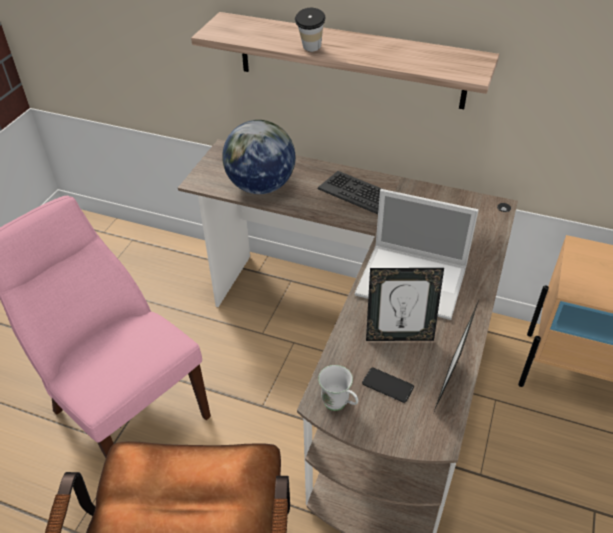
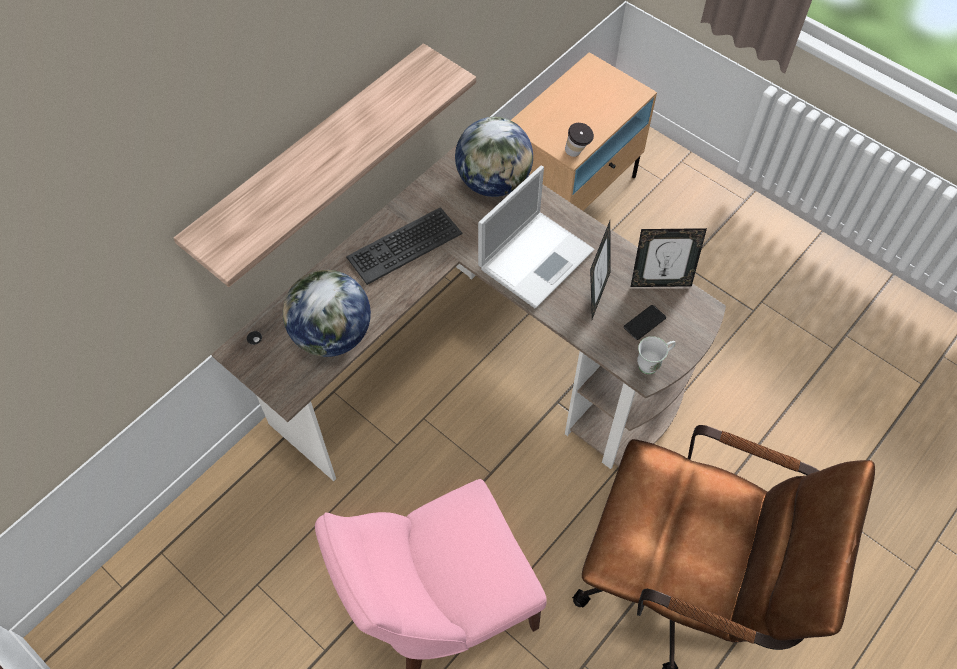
camera: 70 degrees left, 15 degrees up
cup [295,8,326,52] -> cup moved to [565,123,594,157]
picture frame [433,298,480,413] -> picture frame turned 45 degrees counterclockwise [631,228,707,287]
none -> globe [455,117,533,197]

